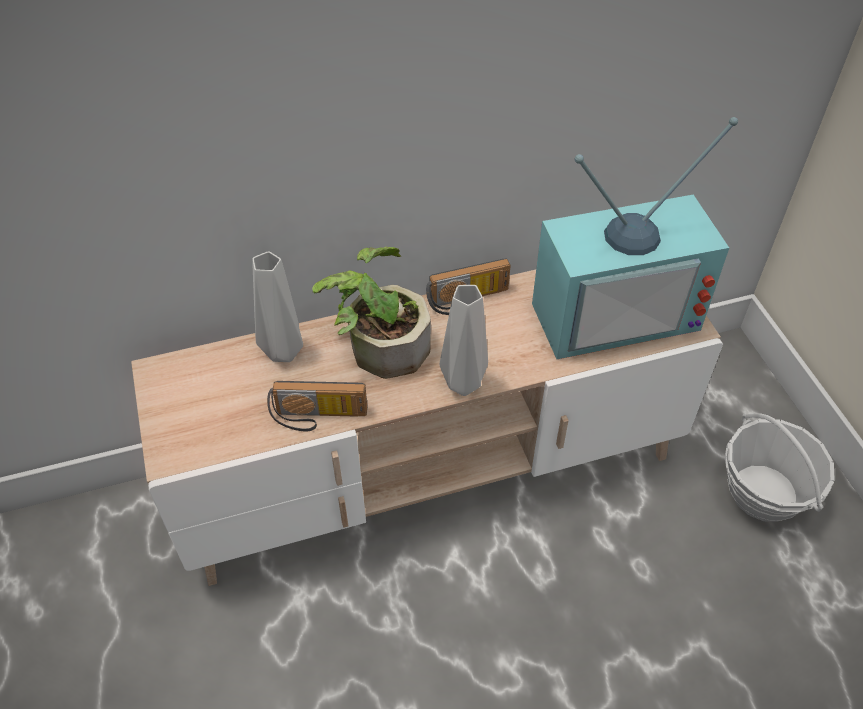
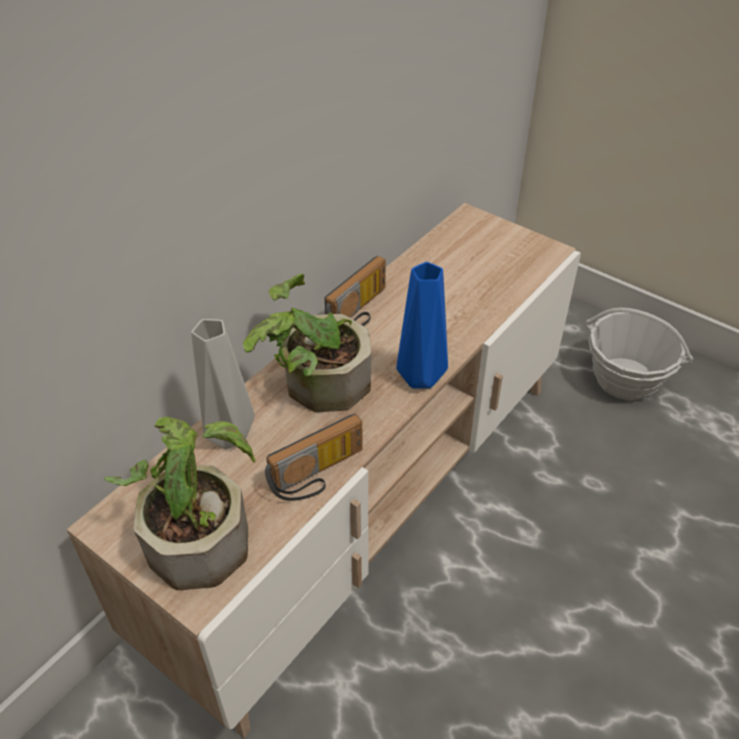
camera: 35 degrees left, 5 degrees down
grey vase [440,285,488,396] -> blue vase [396,262,448,389]
television [532,117,738,359] -> none
none -> potted plant [104,417,256,590]

